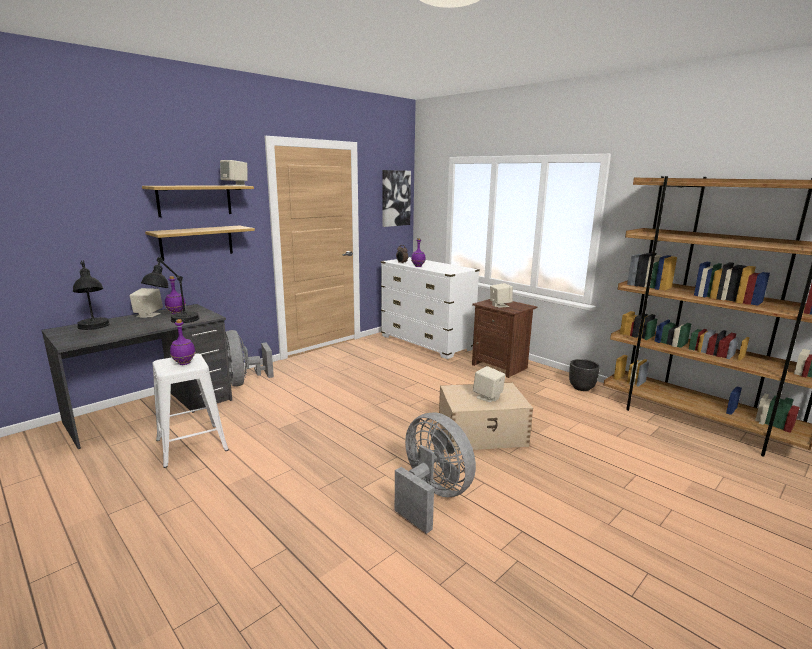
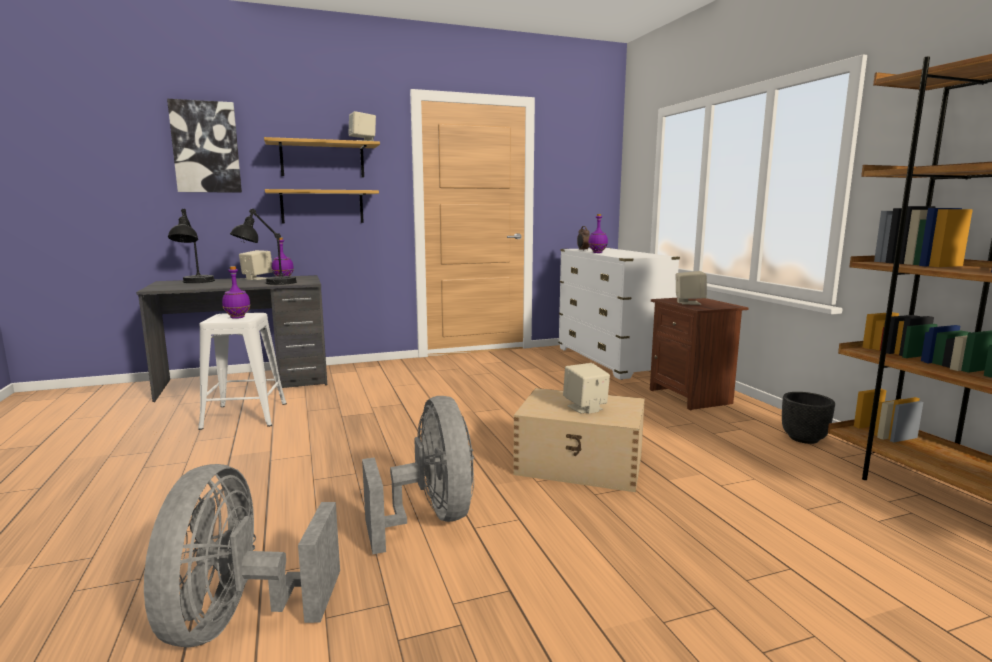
camera: 25 degrees right, 5 degrees down
grey fan [225,330,274,387] -> grey fan moved to [144,464,340,648]
picture [382,170,411,227] -> picture moved to [167,99,242,193]

